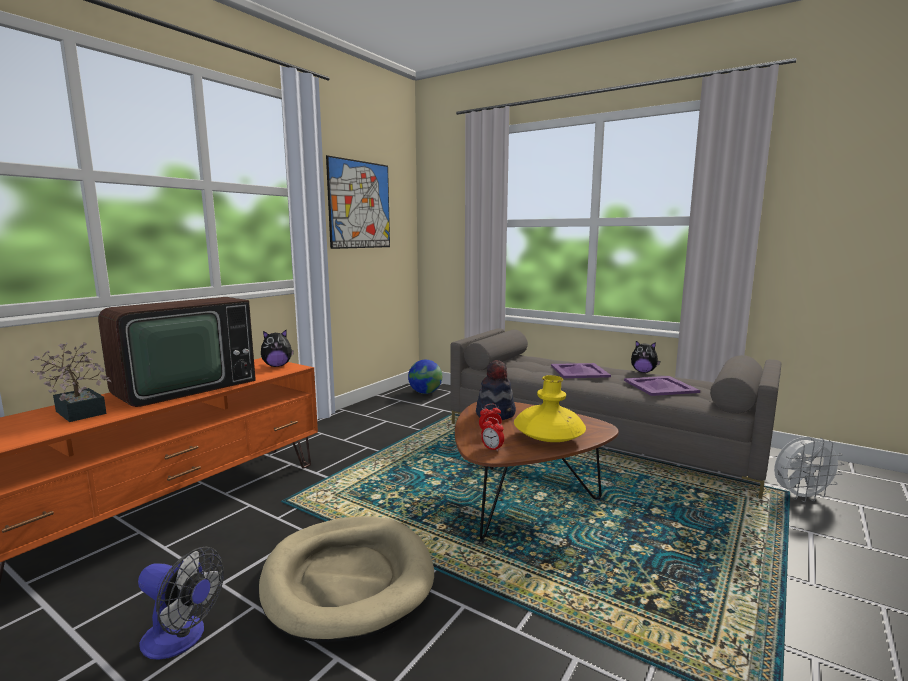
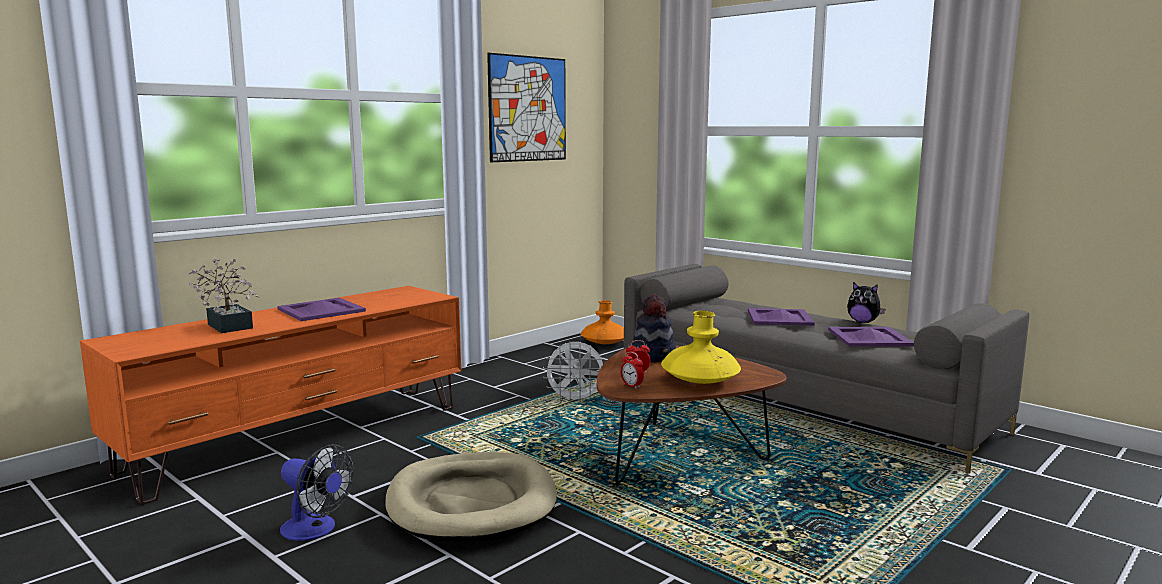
camera: 10 degrees right, 0 degrees up
television [98,297,256,407] -> purple tray [277,298,366,321]
plush toy [261,329,294,367] -> none
globe [408,360,442,394] -> orange vase [581,300,624,344]
white fan [774,437,844,502] -> white fan moved to [543,341,604,403]

